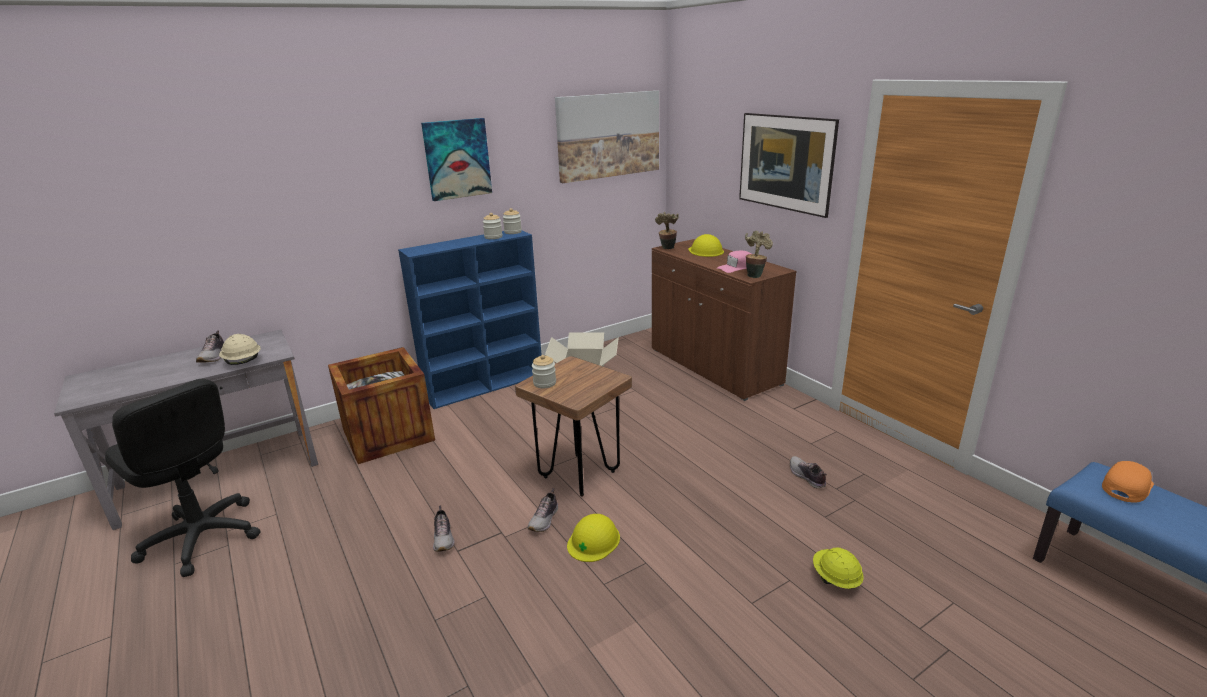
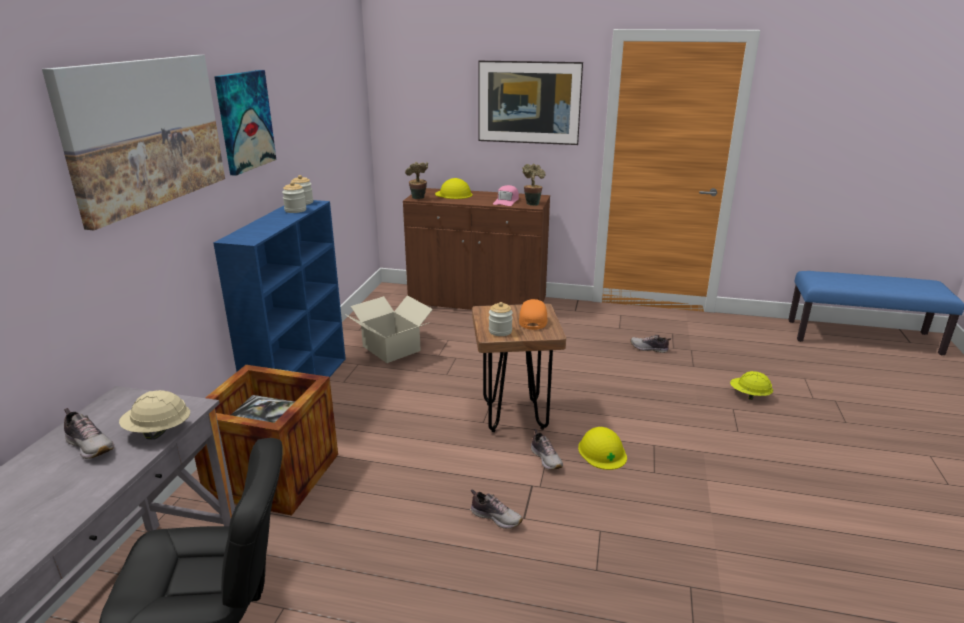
camera: 45 degrees left, 0 degrees up
picture [555,90,659,183] -> picture moved to [42,55,225,230]
orange cap [1102,461,1154,503] -> orange cap moved to [519,299,548,330]

